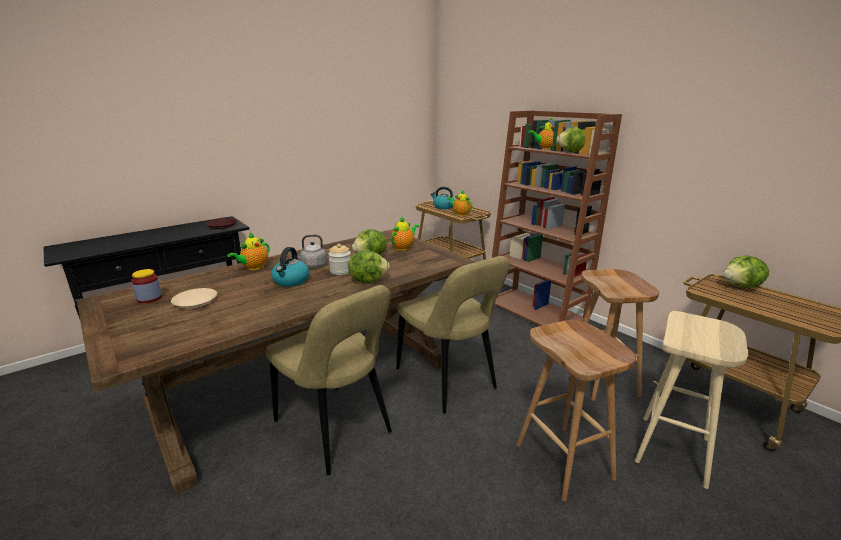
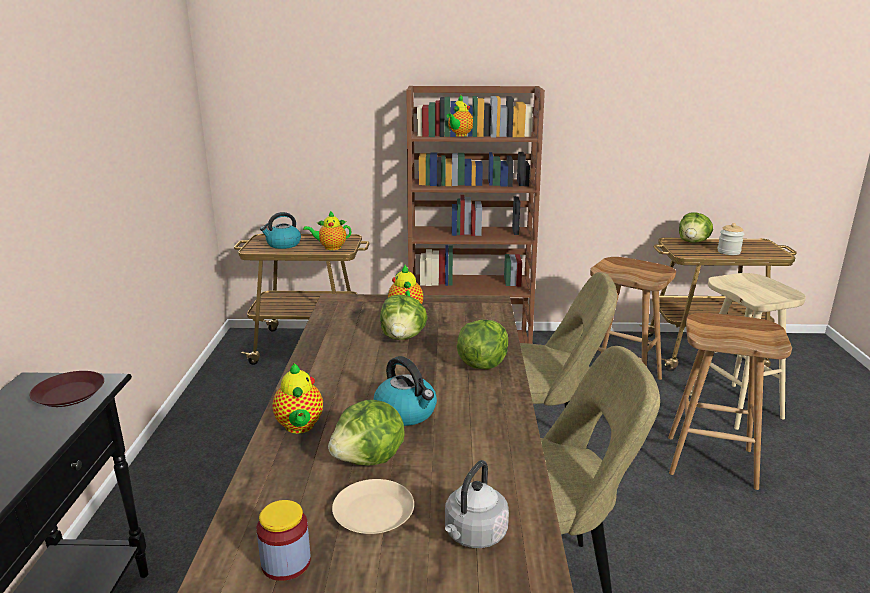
camera: 50 degrees left, 0 degrees up
grey kettle [296,234,327,268] -> grey kettle moved to [445,460,509,548]
jar [329,244,351,275] -> jar moved to [717,223,744,255]
lettuce [556,126,586,152] -> lettuce moved to [328,400,405,465]

